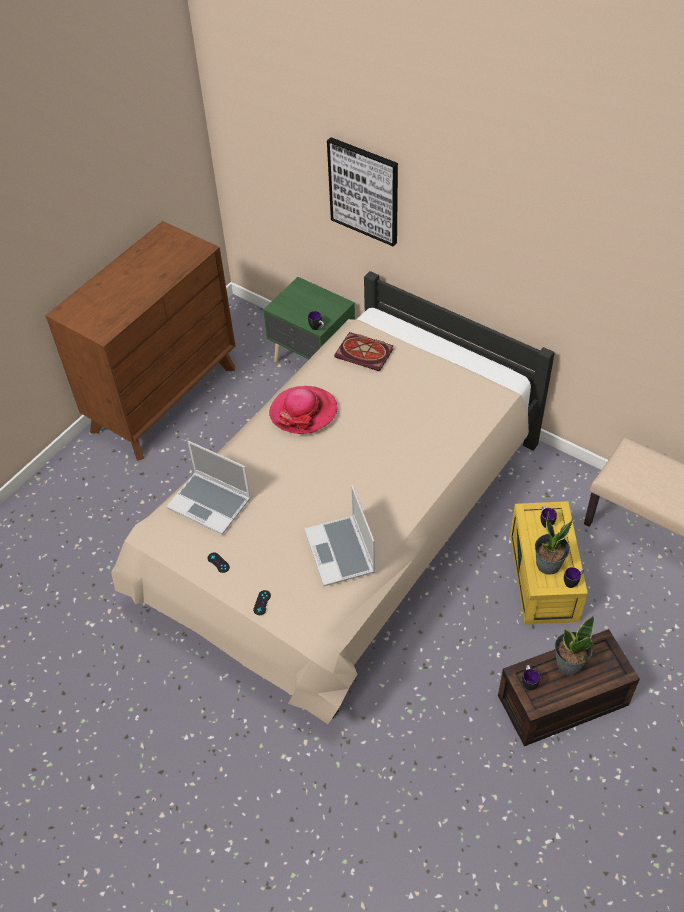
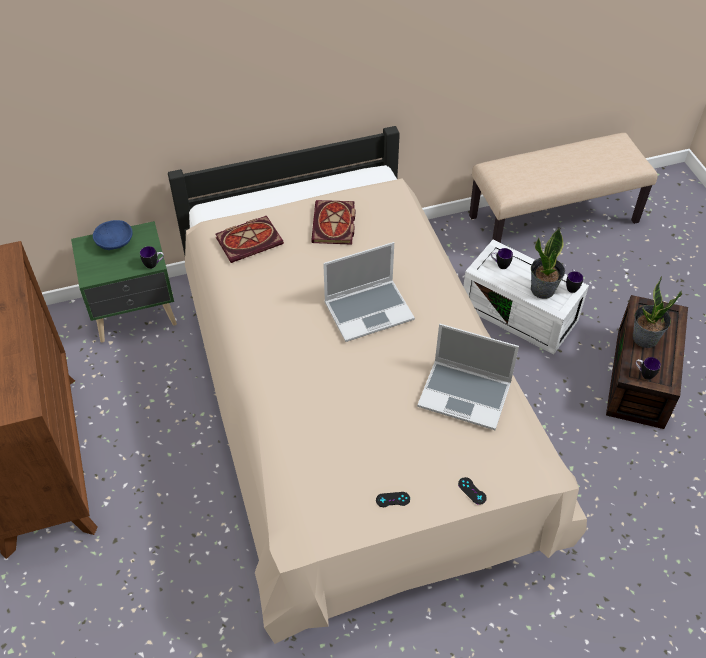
camera: 55 degrees left, 0 degrees up
laptop [166,441,251,535] -> laptop moved to [323,242,415,342]
hat [269,386,338,434] -> none
picture [327,137,398,247] -> none
yellow storage box [510,501,588,625] -> white storage box [463,240,589,355]
none -> blue bowl [93,220,133,250]
none -> book [311,200,355,245]

